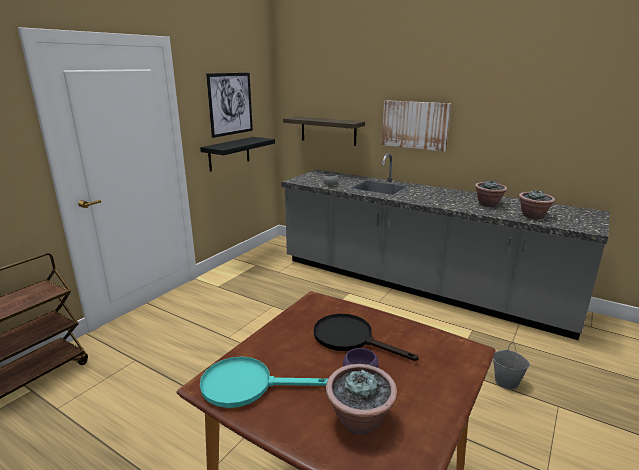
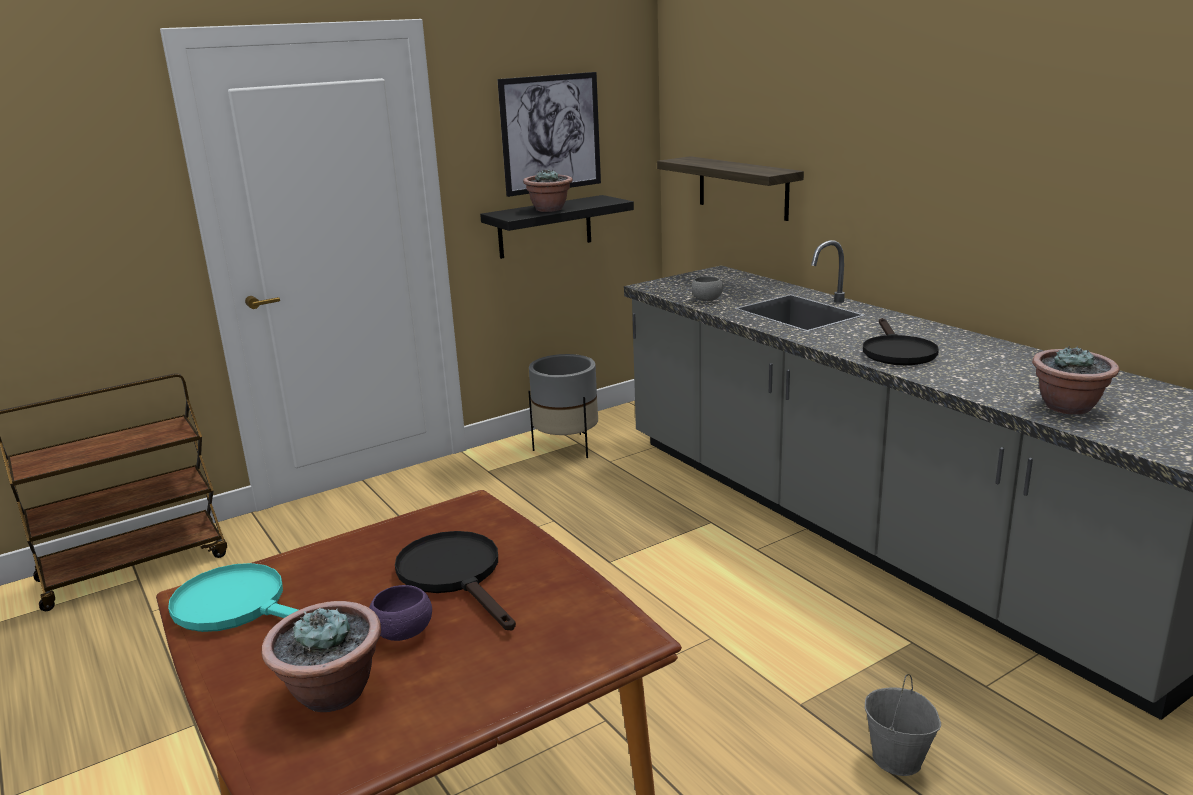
camera: 25 degrees right, 0 degrees up
picture [382,100,451,151] -> none
potted plant [475,180,507,207] -> potted plant moved to [523,169,572,212]
none -> grey planter [528,354,598,458]
none -> black frying pan [863,318,939,365]

